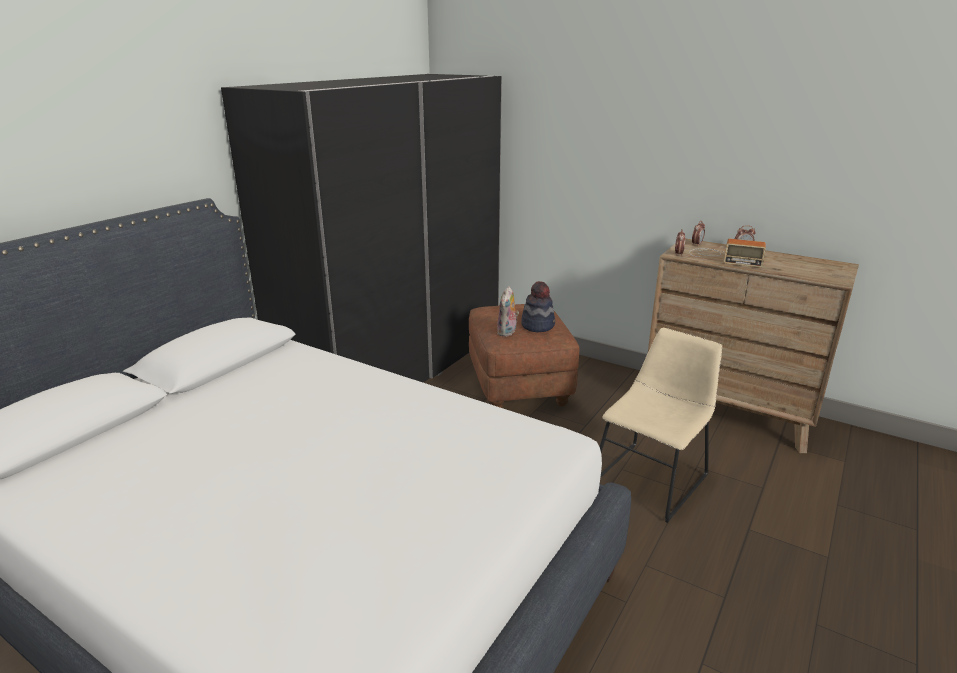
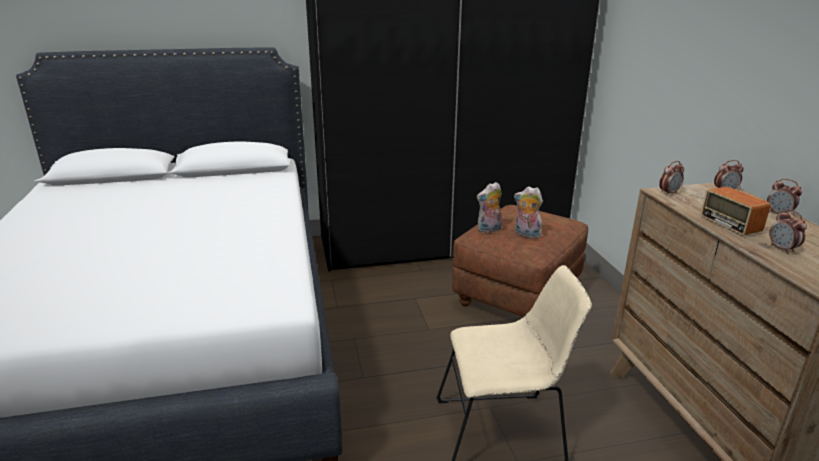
camera: 45 degrees right, 0 degrees up
hat [521,281,555,332] -> plush toy [514,186,543,238]
none -> alarm clock [769,209,807,254]

